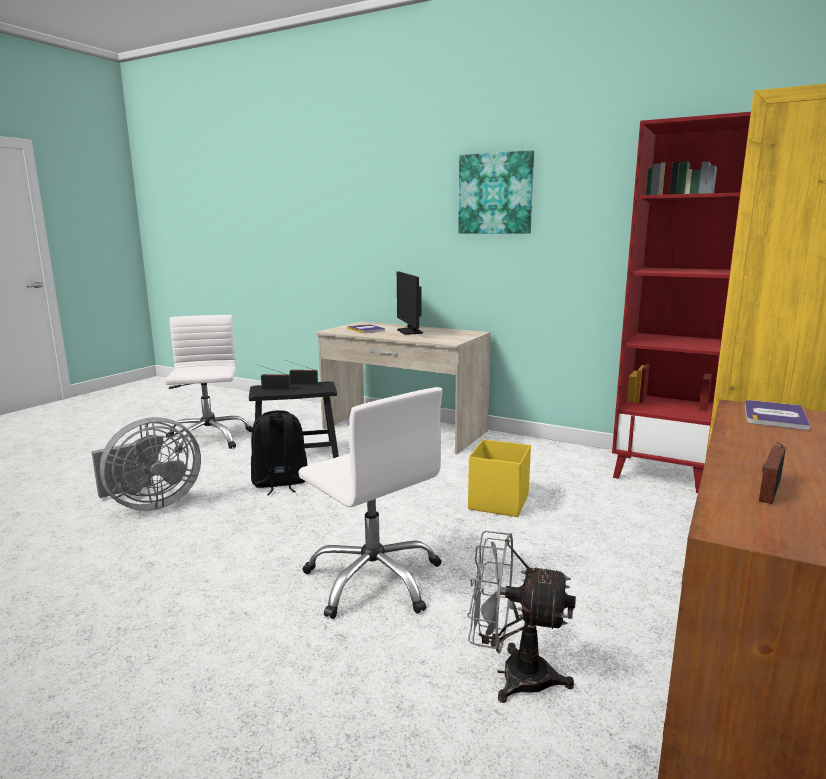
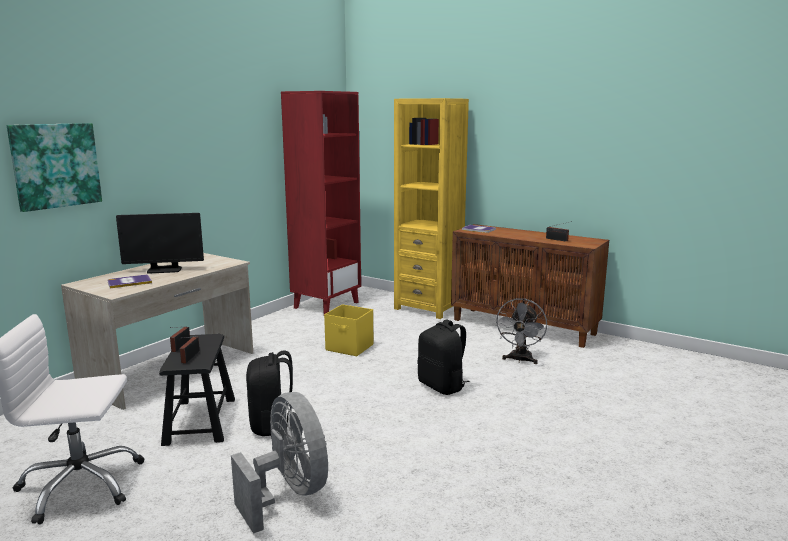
camera: 85 degrees left, 0 degrees up
white office chair [298,387,443,619] -> black backpack [418,319,470,395]
picture [458,150,534,234] -> picture moved to [7,123,102,212]

